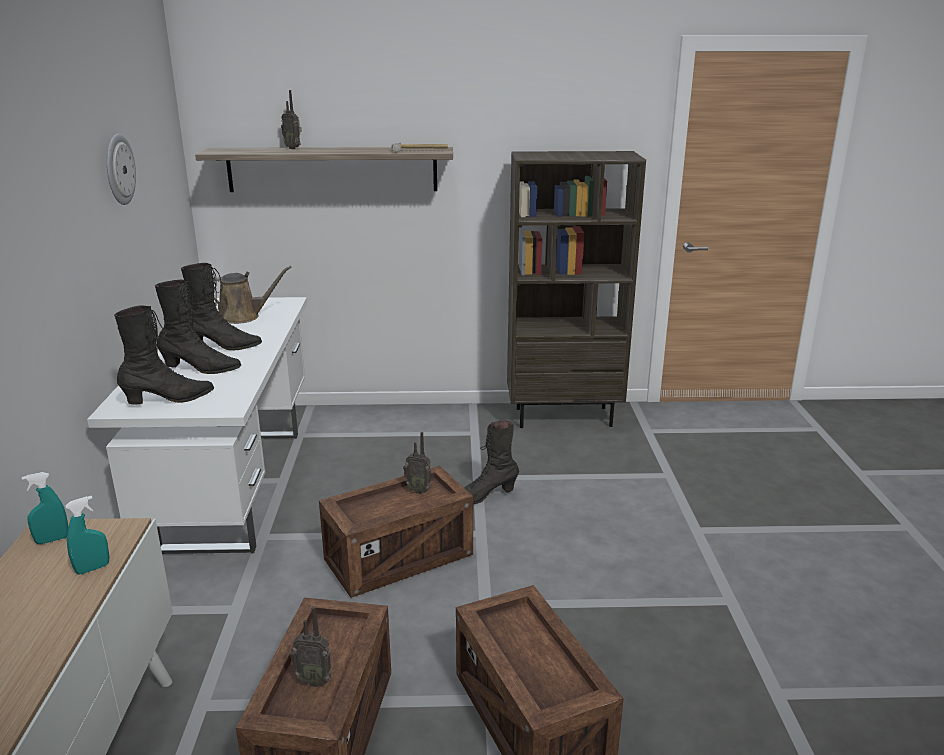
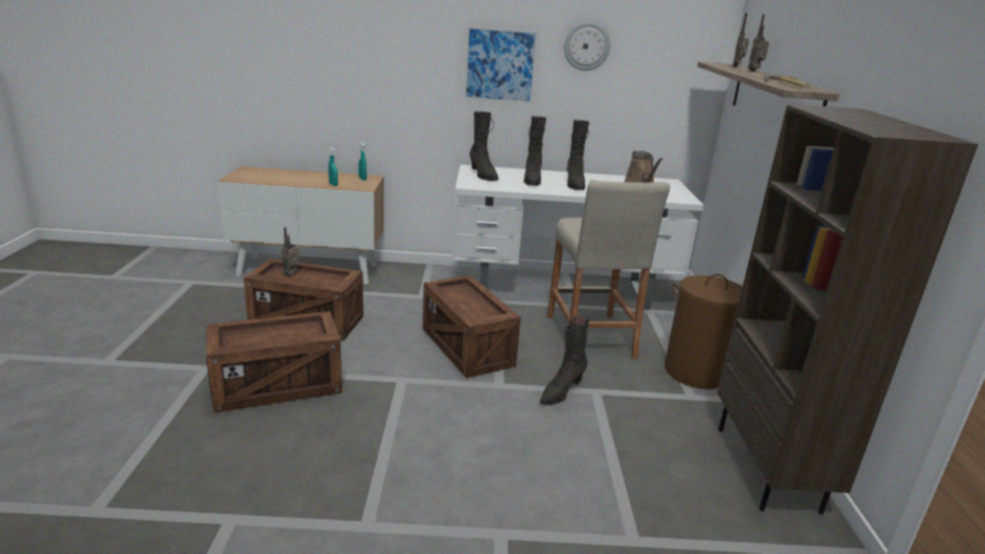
camera: 90 degrees right, 0 degrees up
radio [403,432,431,494] -> radio moved to [733,13,749,67]
black boot [464,420,519,504] -> black boot turned 120 degrees counterclockwise [540,316,590,405]
none -> picture [464,26,539,104]
none -> beige stool [547,180,670,359]
none -> brown laundry basket [664,274,743,389]

